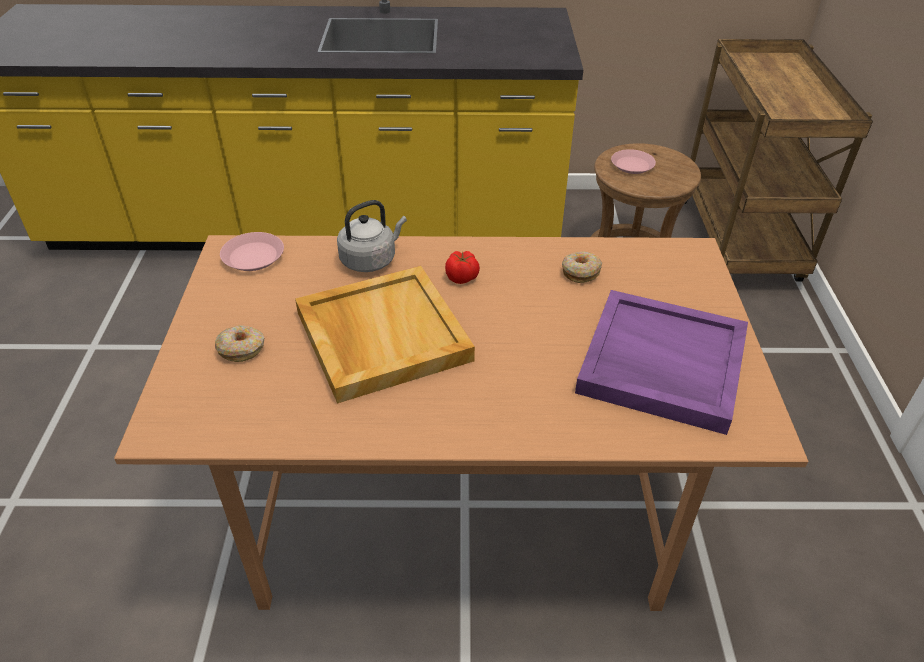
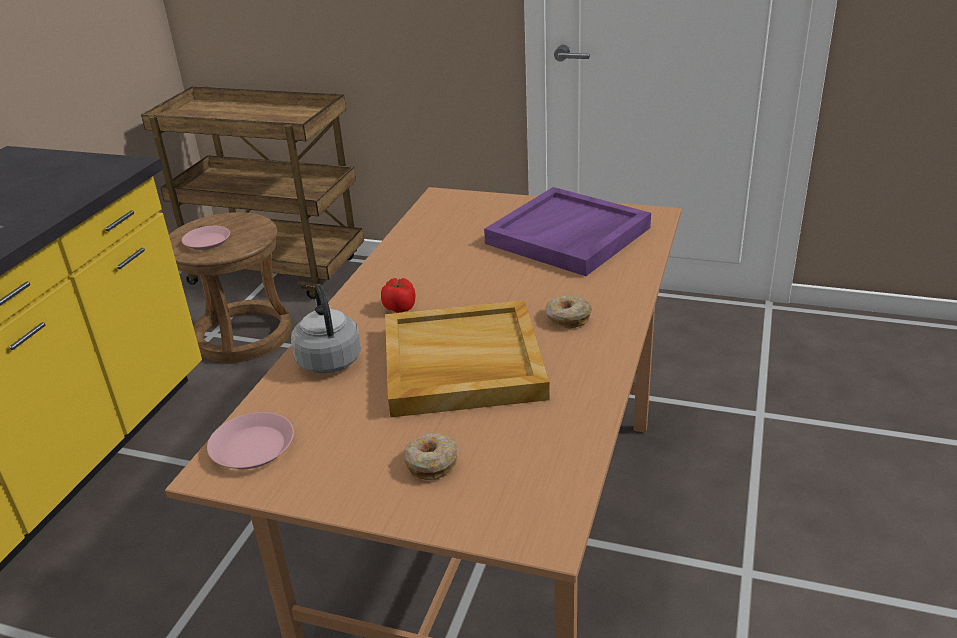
camera: 70 degrees left, 10 degrees down
donut [562,251,602,283] -> donut moved to [545,295,592,329]

